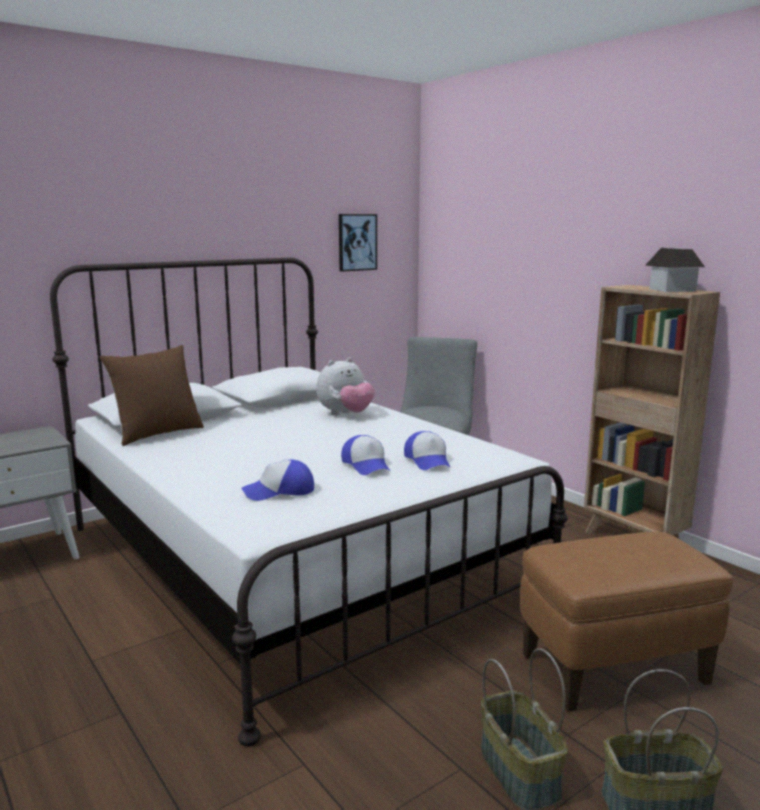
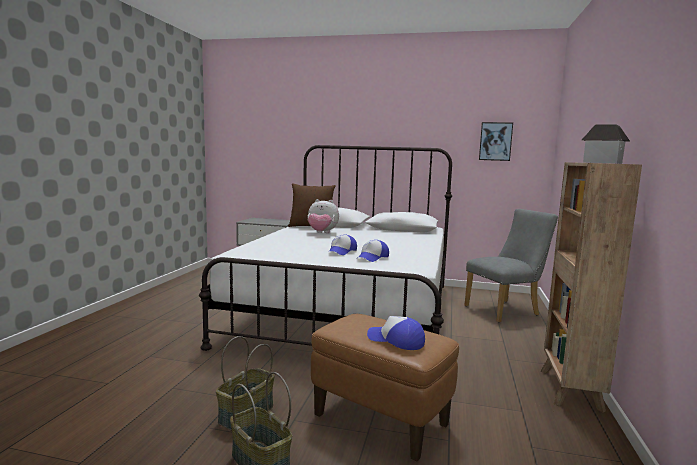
camera: 50 degrees right, 5 degrees down
cap [241,460,314,501] -> cap moved to [367,316,425,350]
plush toy [316,357,375,415] -> plush toy moved to [307,199,339,233]

